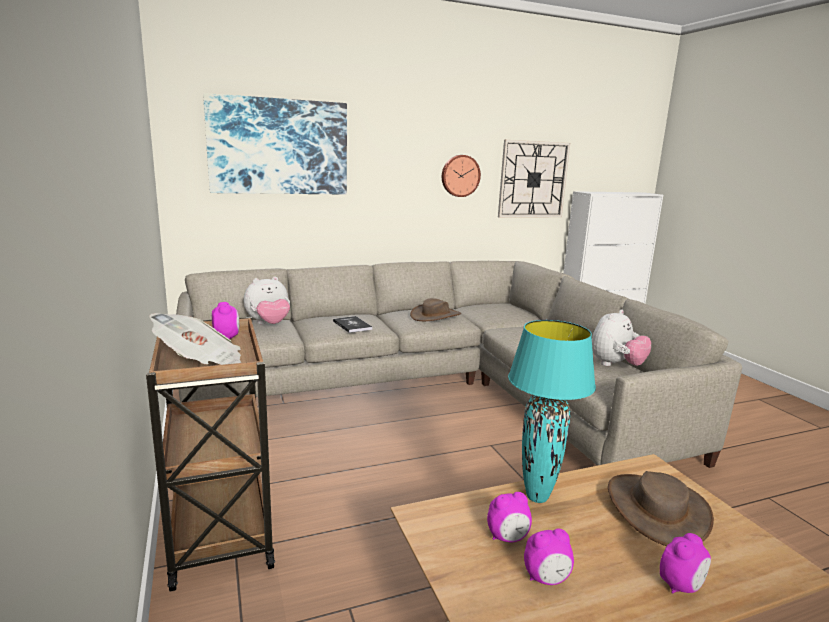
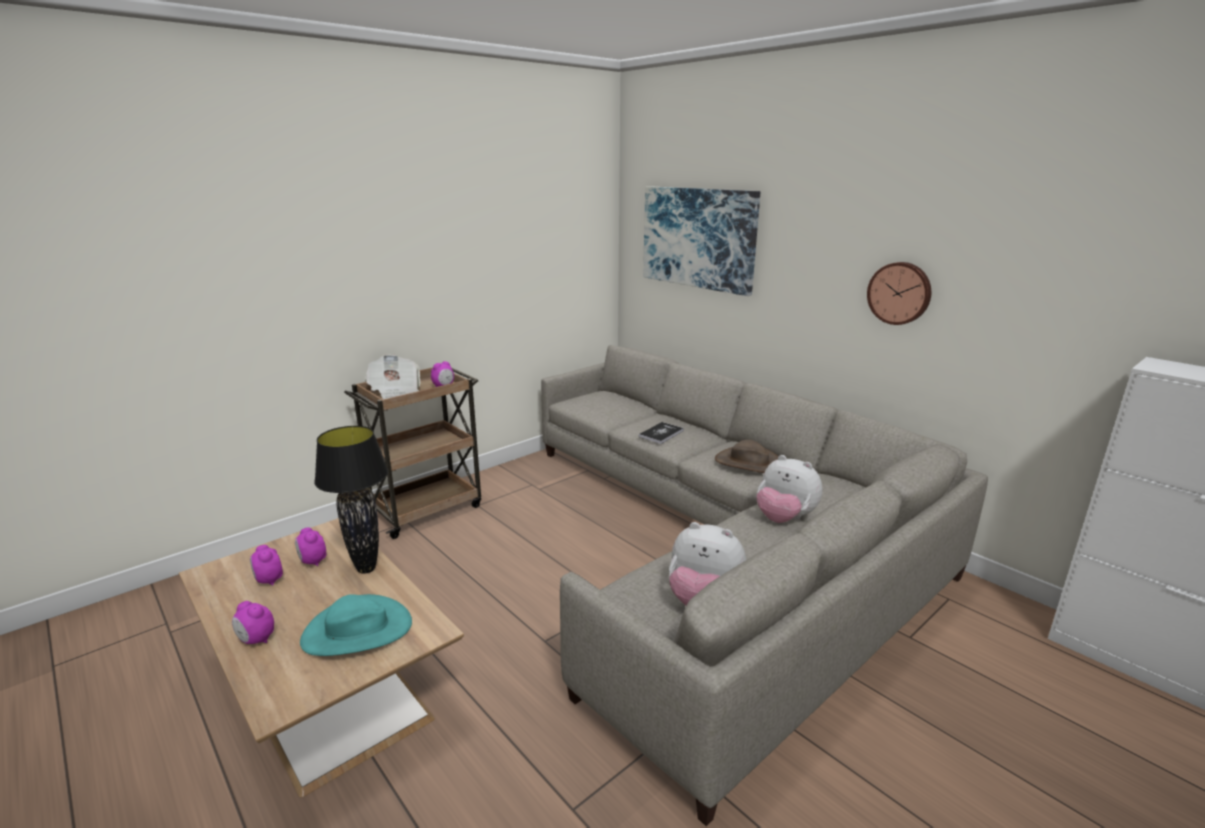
camera: 70 degrees right, 5 degrees up
plush toy [244,277,290,324] -> plush toy moved to [756,455,822,523]
wall clock [498,140,570,218] -> none
turquoise table lamp [508,320,596,503] -> black table lamp [314,426,388,574]
brown hat [608,471,714,546] -> turquoise hat [300,594,412,656]

